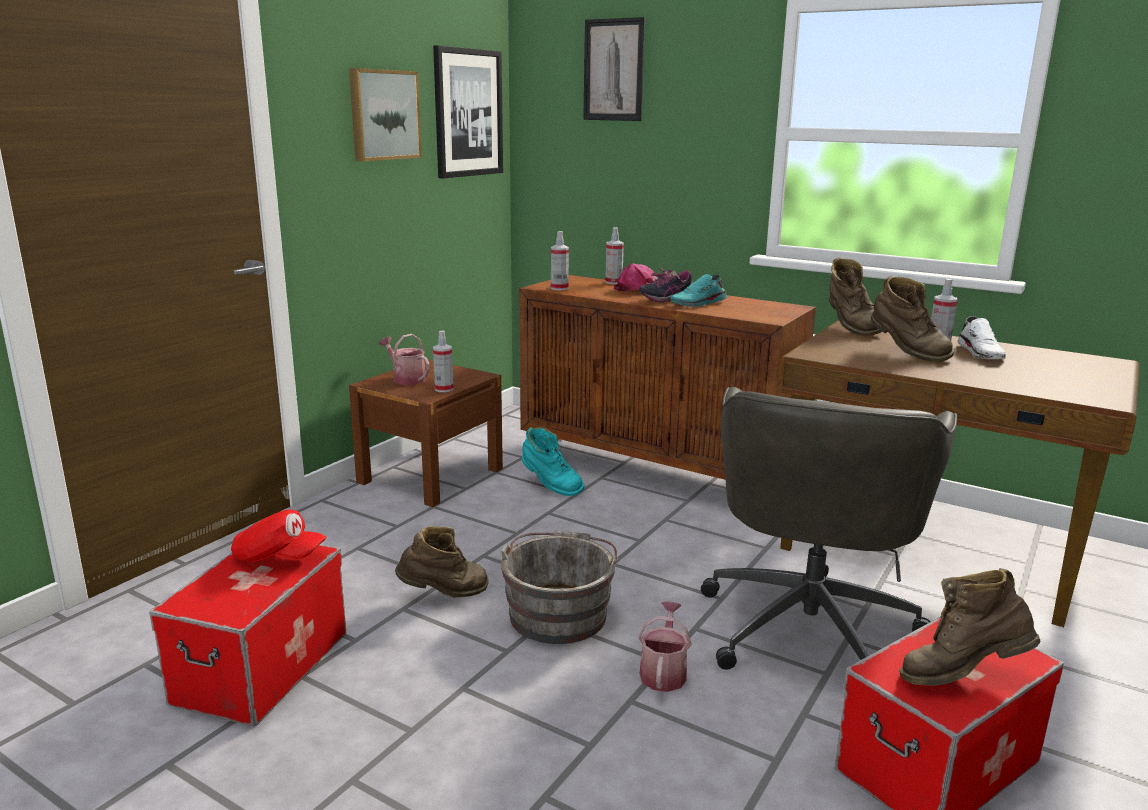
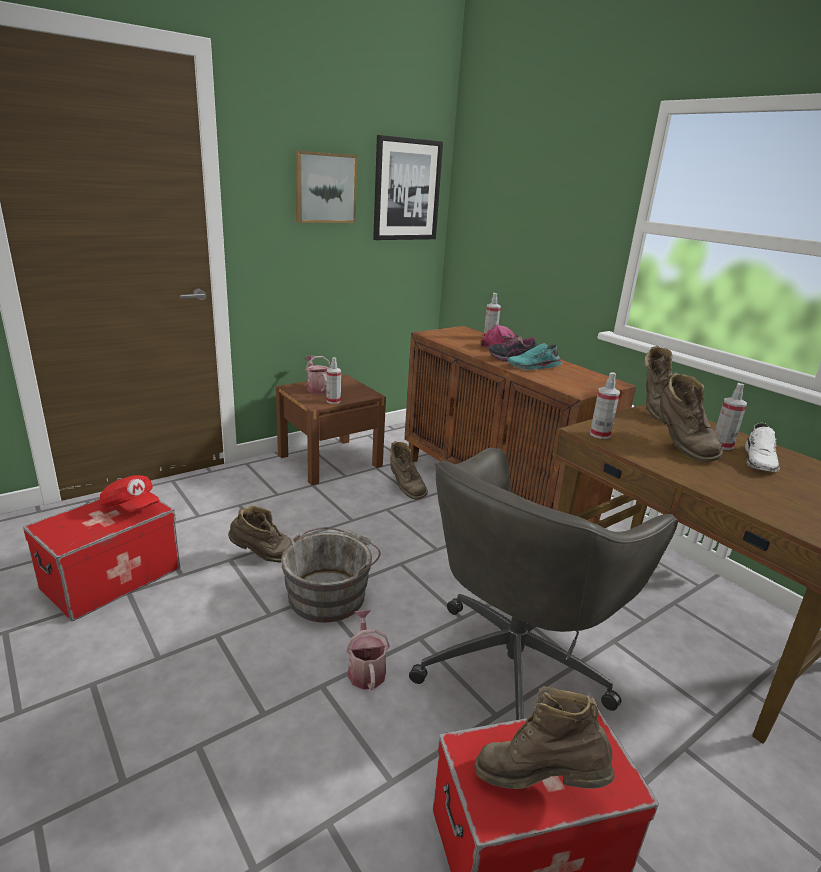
camera: 20 degrees right, 5 degrees up
turquoise boot [522,427,585,496] -> brown boot [390,441,428,500]
spray bottle [551,231,569,290] -> spray bottle moved to [590,372,620,439]
picture [583,17,645,121] -> none
watering can [639,601,692,692] -> watering can turned 45 degrees counterclockwise [346,610,390,691]

